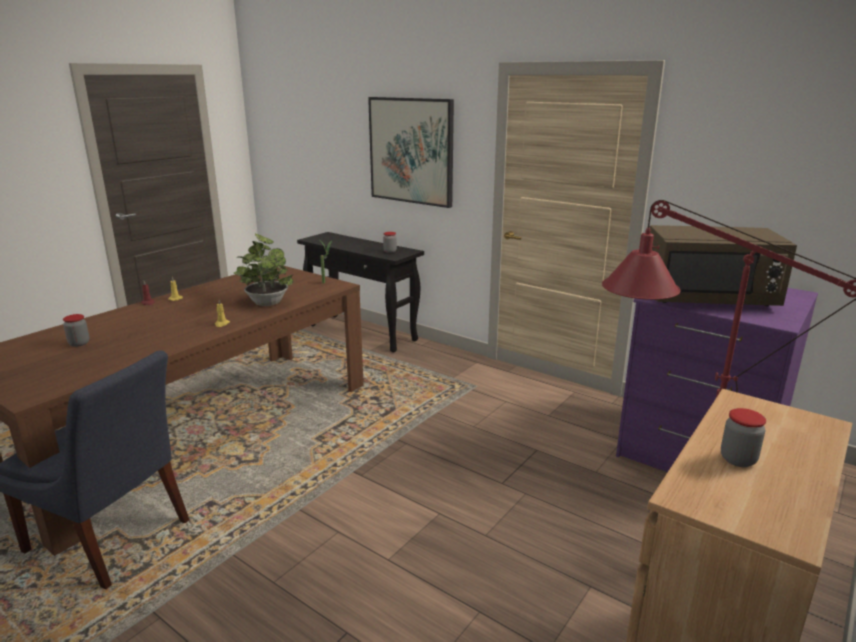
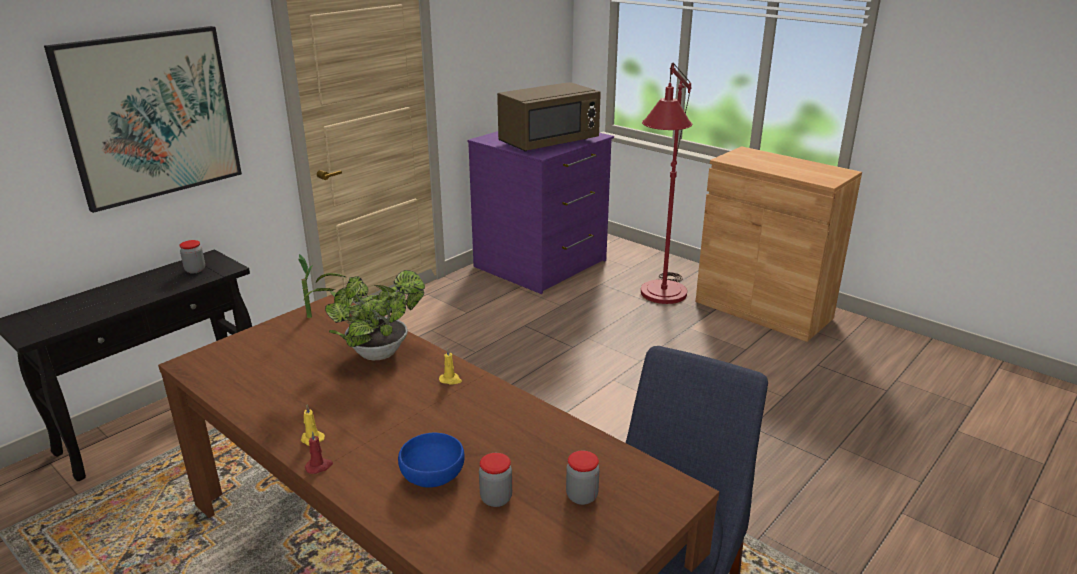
camera: 85 degrees left, 5 degrees up
brown microwave [649,225,797,306] -> brown microwave turned 45 degrees clockwise [497,82,601,151]
jar [721,408,766,467] -> jar moved to [566,451,599,505]
none -> blue bowl [398,433,464,488]

